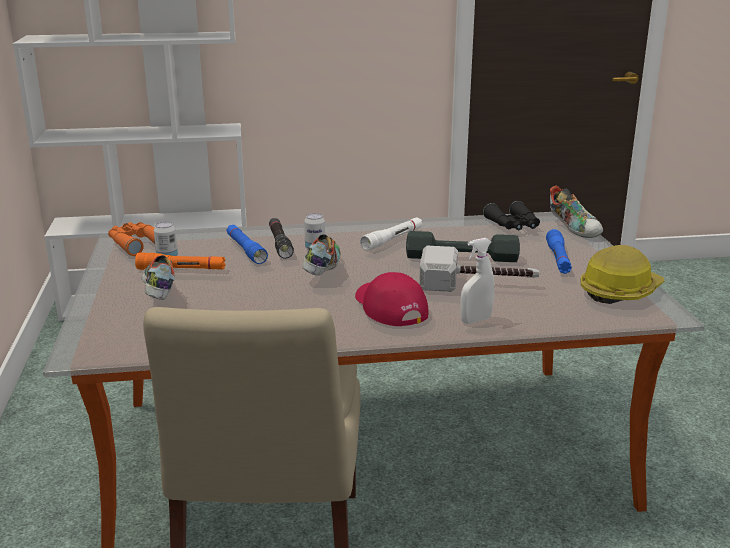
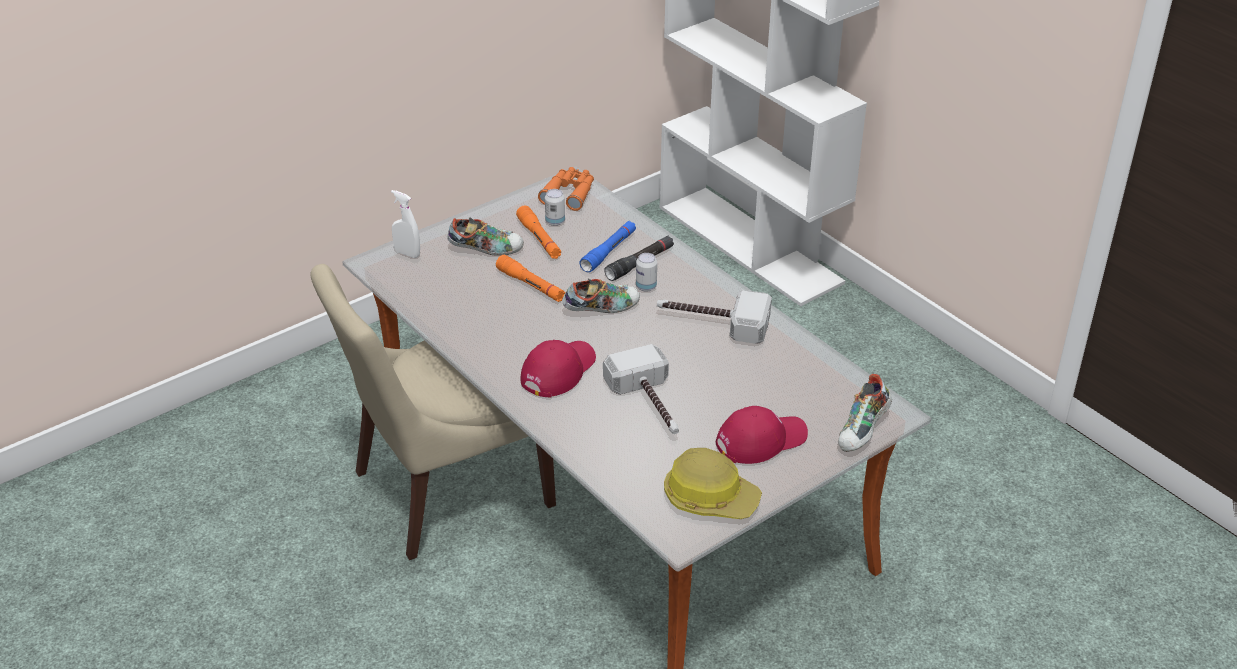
camera: 60 degrees right, 15 degrees up
shoe [142,255,175,300] -> shoe turned 45 degrees clockwise [447,217,524,256]
white flashlight [360,217,423,251] -> hammer [657,290,772,344]
grey dumbbell [406,231,520,262] -> none
white spray bottle [460,238,494,324] -> white spray bottle moved to [391,190,420,258]
black binoculars [483,201,540,230] -> none
blue flashlight [546,229,572,274] -> red cap [716,406,808,464]
none -> orange flashlight [496,255,565,302]

